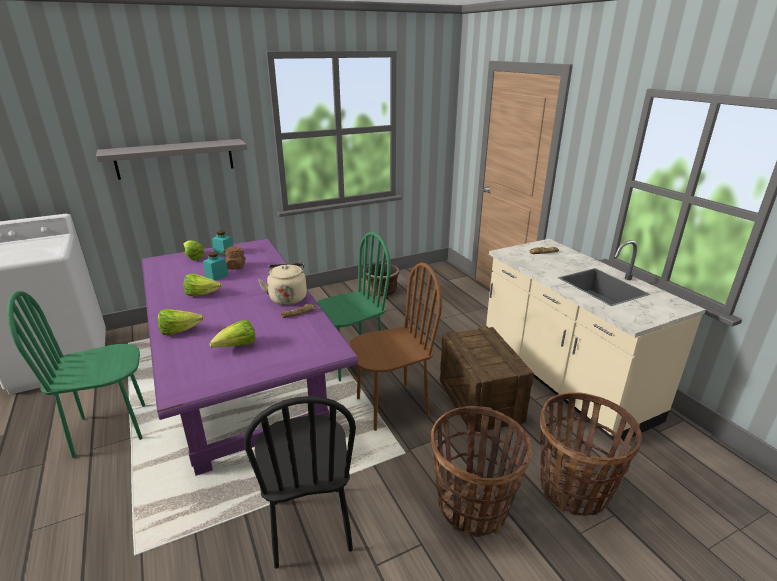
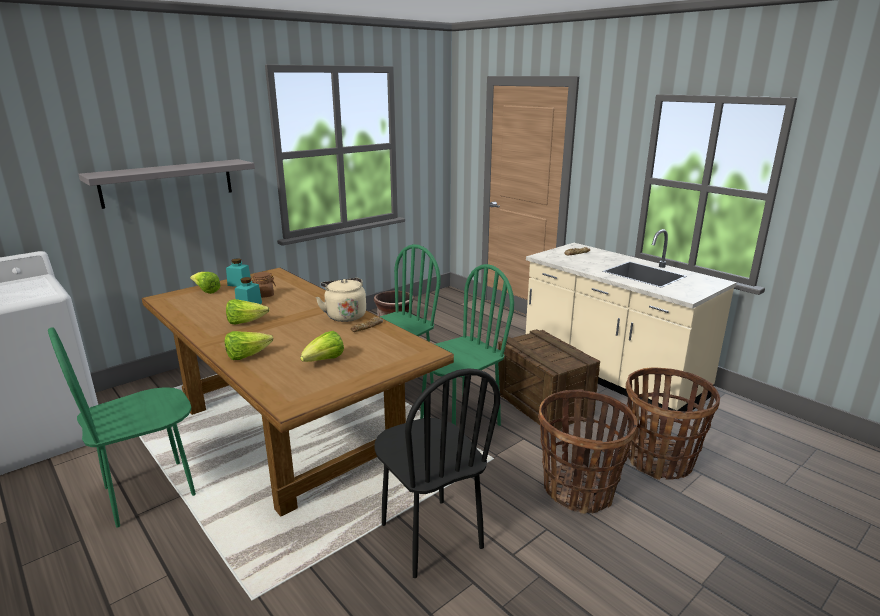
camera: 15 degrees left, 5 degrees down
purple dining table [142,239,358,476] -> brown dining table [142,268,454,517]
brown chair [349,263,442,431] -> green chair [420,264,514,426]

